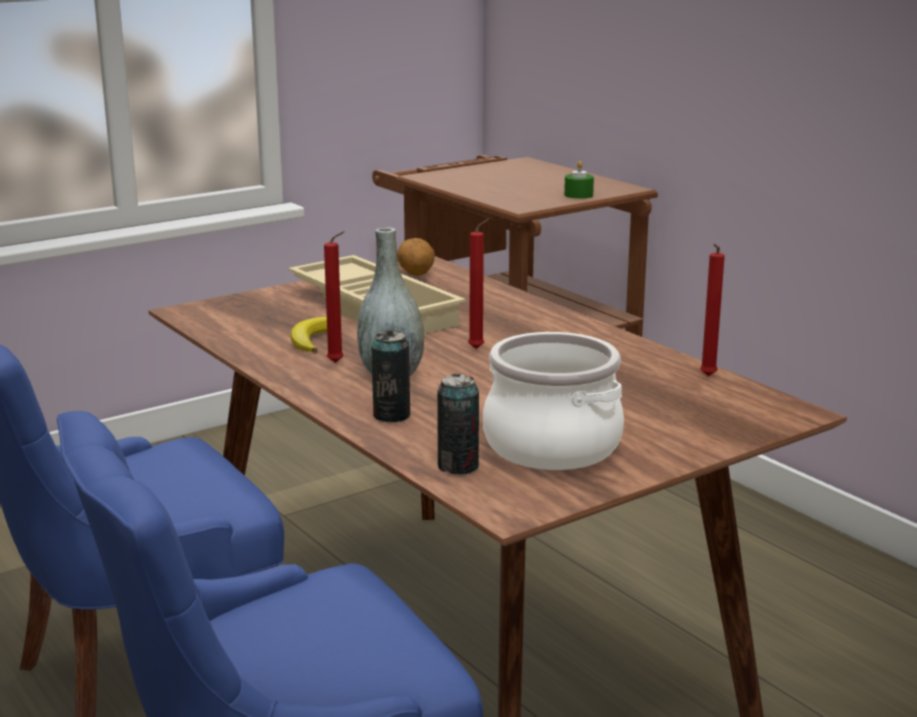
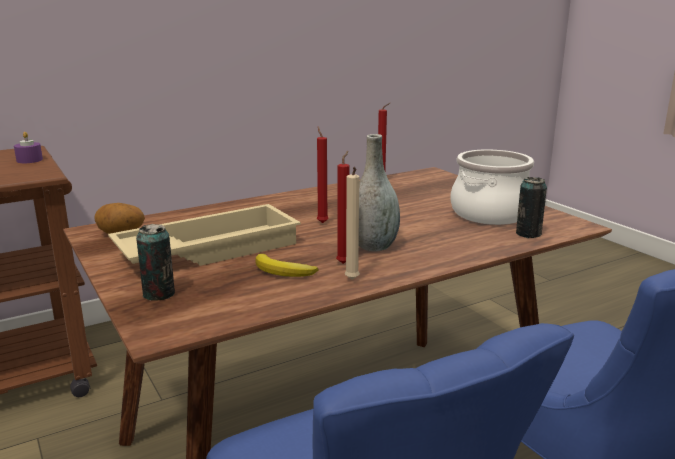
camera: 85 degrees left, 0 degrees up
can [371,331,411,422] -> can moved to [136,224,175,301]
green candle [564,161,594,199] -> purple candle [14,132,43,163]
none -> beige candle [345,167,360,280]

